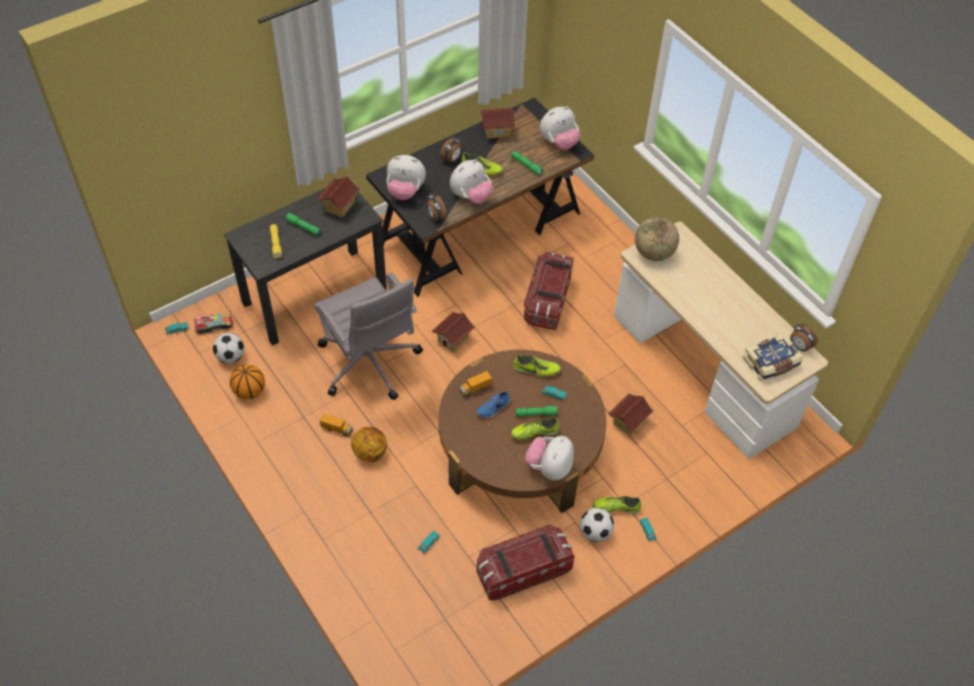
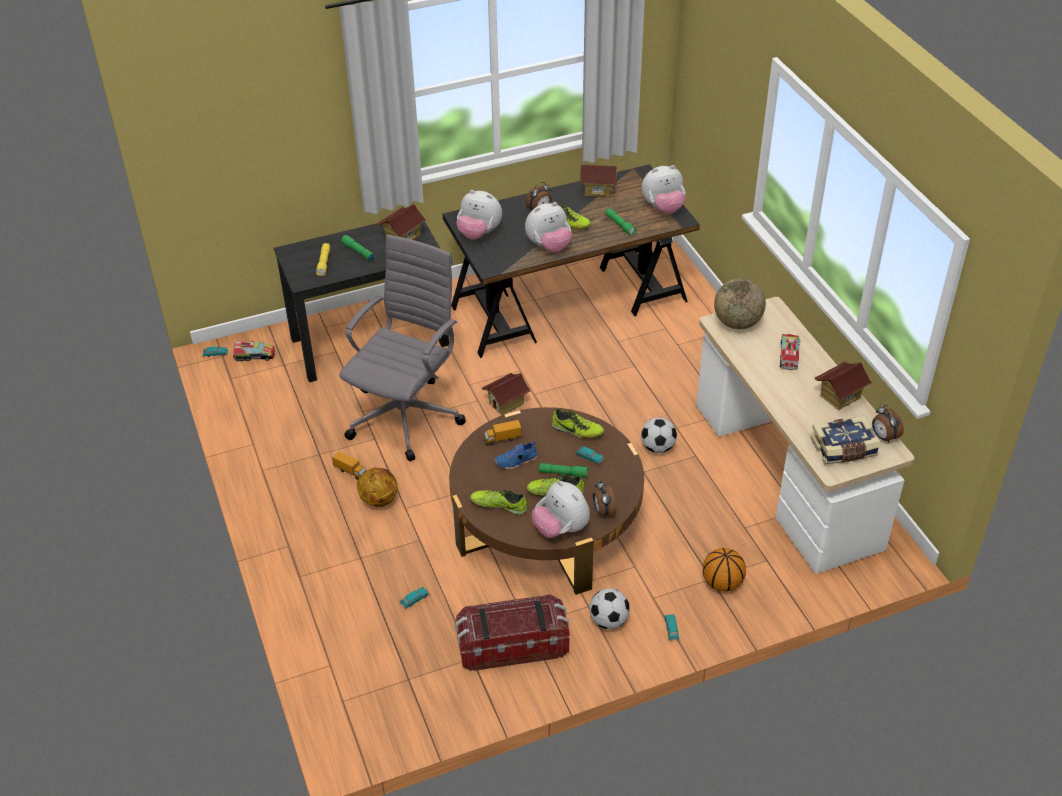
camera: 15 degrees right, 10 degrees down
football [213,333,244,364] -> football moved to [641,417,677,453]
basketball [230,365,265,399] -> basketball moved to [703,548,746,591]
grey office chair [314,272,423,400] -> grey office chair turned 135 degrees counterclockwise [339,235,466,461]
alarm clock [426,193,447,221] -> alarm clock moved to [593,480,616,518]
storage box [524,252,574,330] -> none
plush toy [525,436,574,480] -> plush toy turned 75 degrees counterclockwise [532,481,590,538]
shoe [593,496,641,514] -> shoe moved to [470,490,527,515]
toy house [608,393,654,436] -> toy house moved to [815,362,873,410]
none -> toy truck [780,334,801,370]

